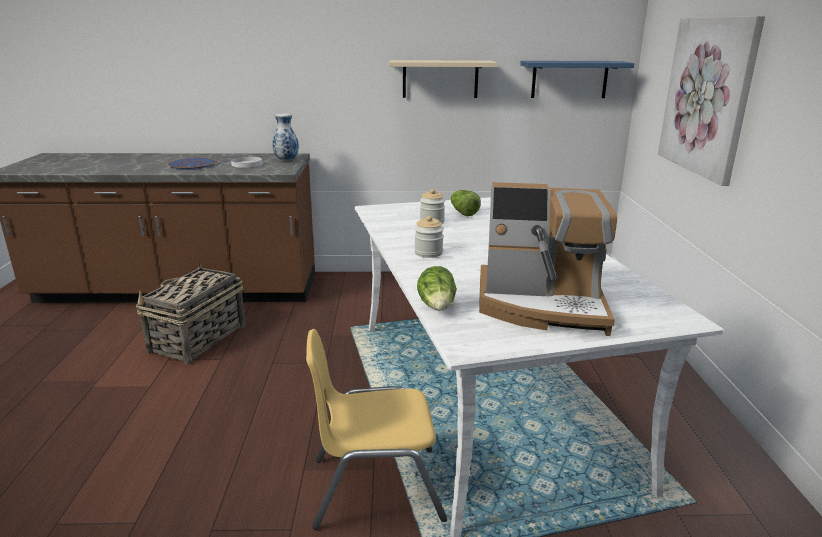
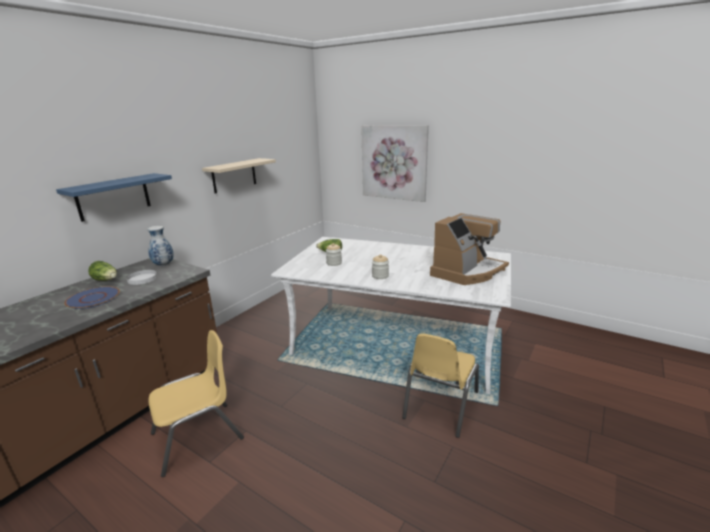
camera: 55 degrees left, 0 degrees up
basket [136,262,246,365] -> yellow chair [148,330,244,477]
lettuce [417,266,457,311] -> lettuce moved to [88,261,117,281]
blue shelf [520,61,634,98] -> blue shelf moved to [56,173,172,222]

